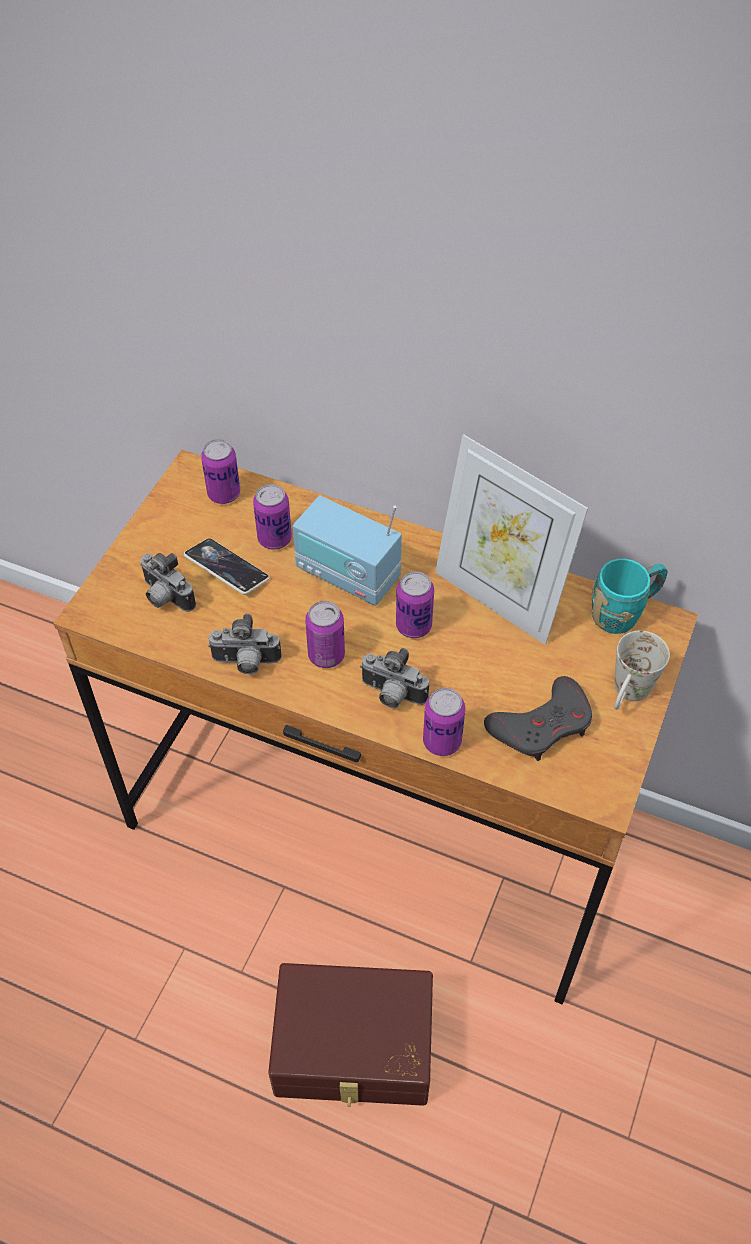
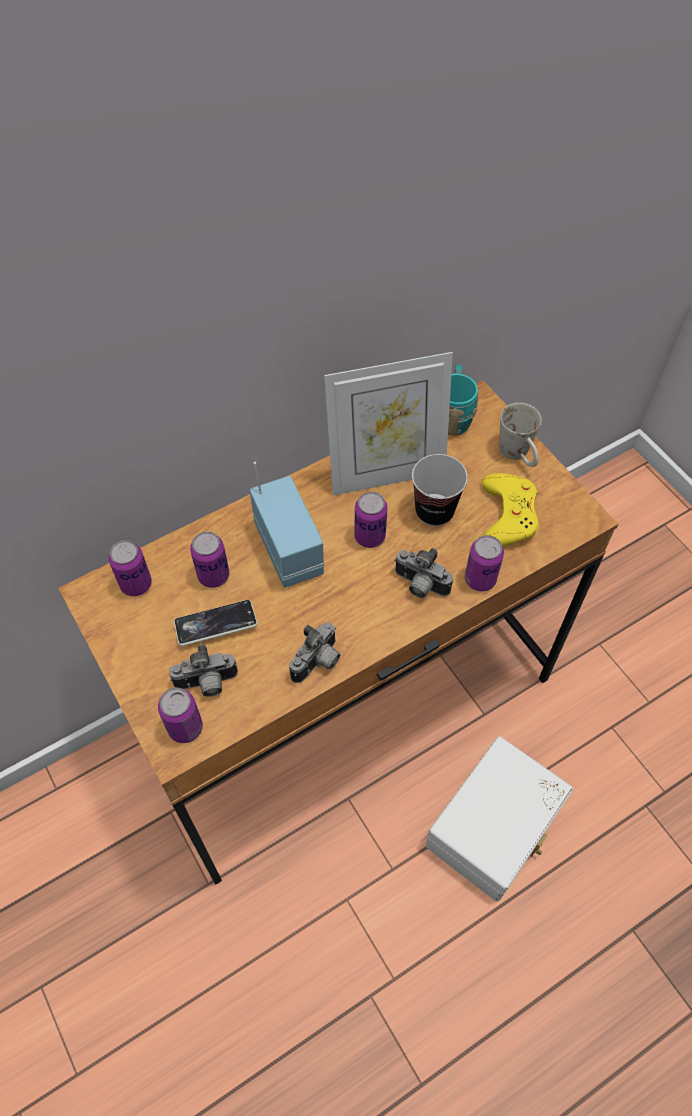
camera: 55 degrees left, 5 degrees up
brown storage box [268,963,433,1107] -> white storage box [426,736,573,902]
radio [293,495,402,606] -> radio turned 90 degrees counterclockwise [250,462,324,588]
can [305,601,345,668] -> can moved to [158,688,203,743]
camera [360,648,429,708] -> camera turned 60 degrees clockwise [394,548,453,598]
grey game controller [484,676,592,761] -> yellow game controller [482,473,539,547]
none -> cup [412,454,468,526]

